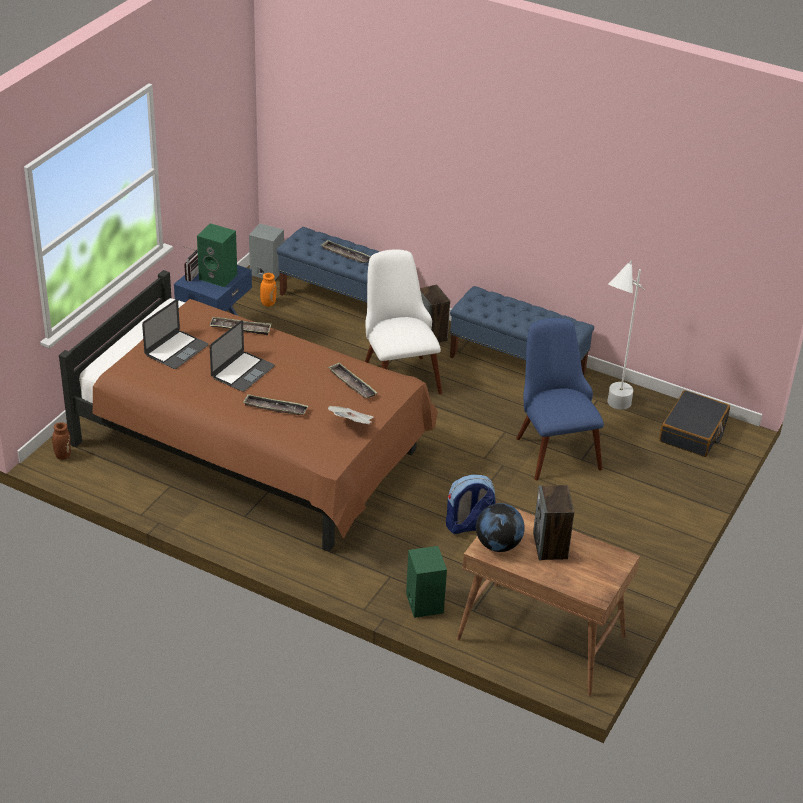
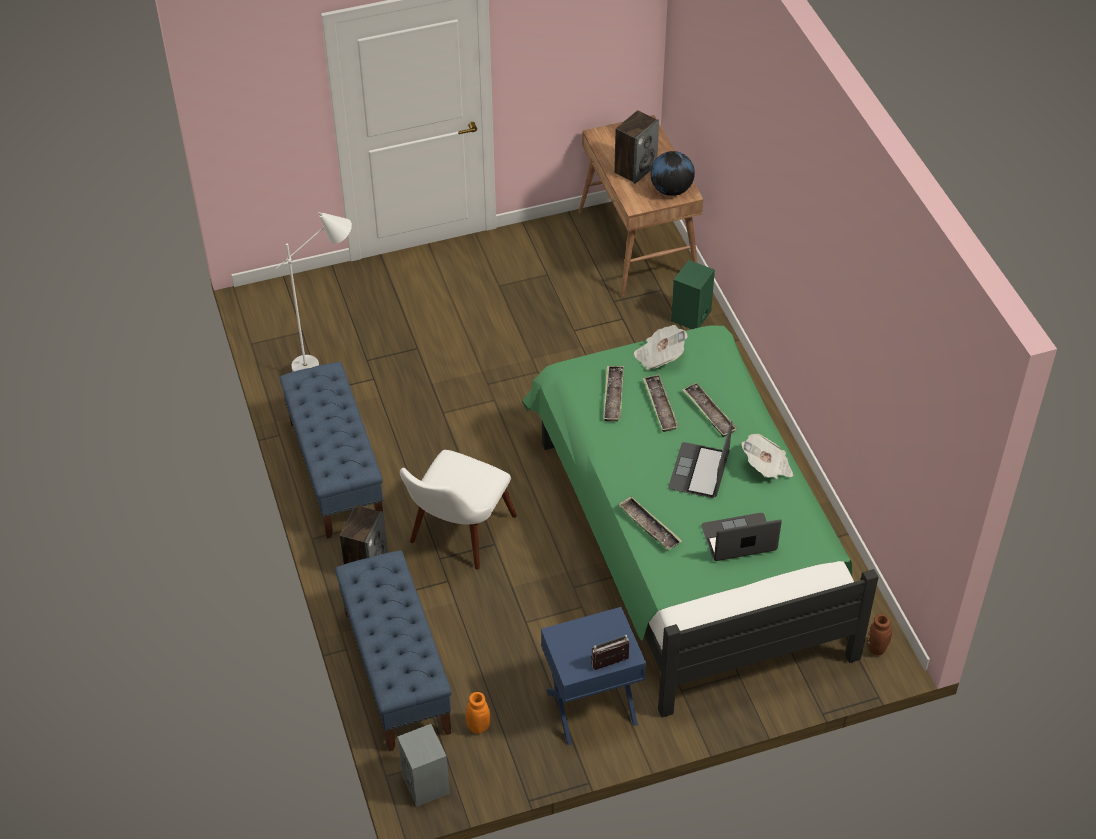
camera: 135 degrees left, 10 degrees up
brown bed [59,270,438,552] -> green bed [522,325,879,717]
green speaker [197,223,237,287] -> none
laptop [210,320,275,391] -> laptop turned 60 degrees counterclockwise [668,422,732,498]
tray [321,240,371,263] -> tray moved to [643,374,679,432]
backpack [446,474,496,534] -> none
blue chair [516,318,604,480] -> none
black suitcase [659,390,730,457] -> none
none -> newspaper [742,434,793,479]

